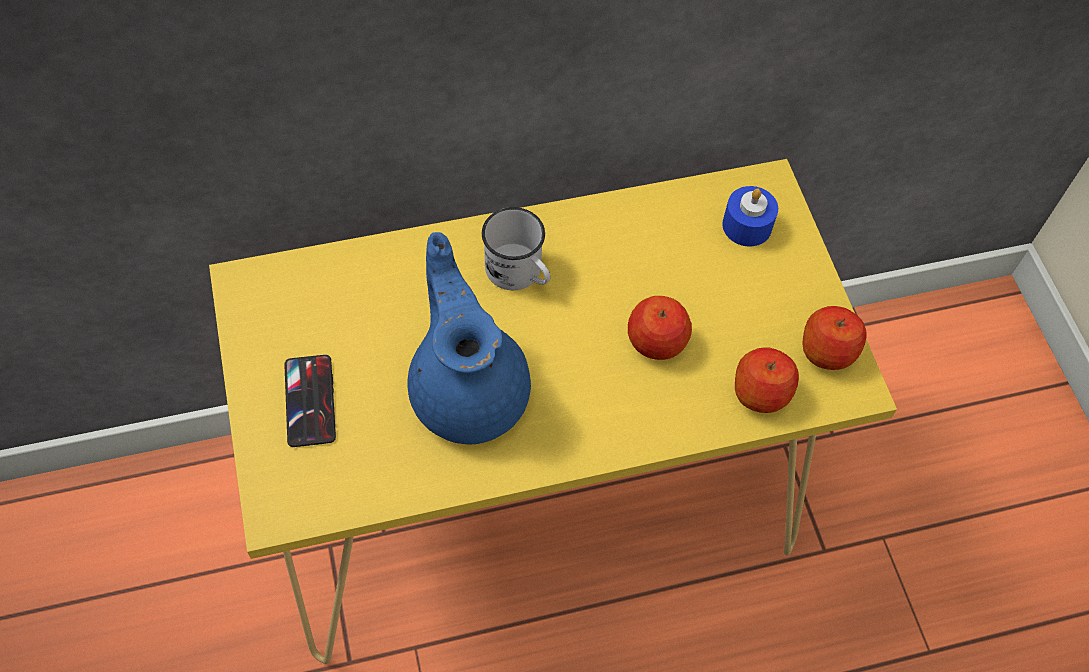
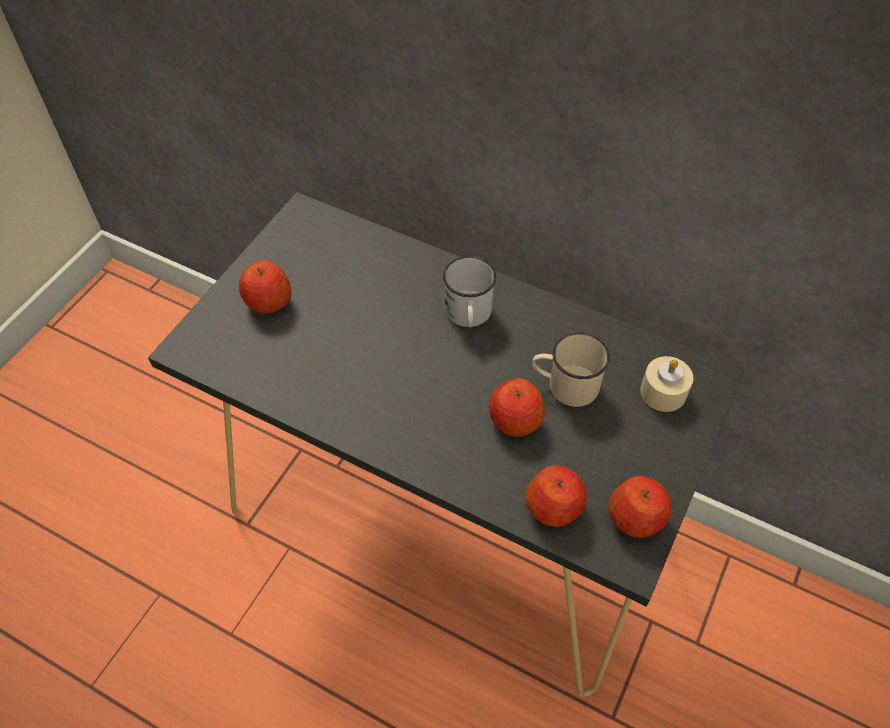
camera: 45 degrees right, 5 degrees down
yellow console table [209,159,897,664] -> black console table [148,192,745,697]
phone [284,355,336,447] -> apple [239,260,292,314]
blue teapot [408,232,531,444] -> none
blue candle [722,186,778,246] -> beige candle [640,356,693,412]
none -> beige mug [532,332,610,407]

